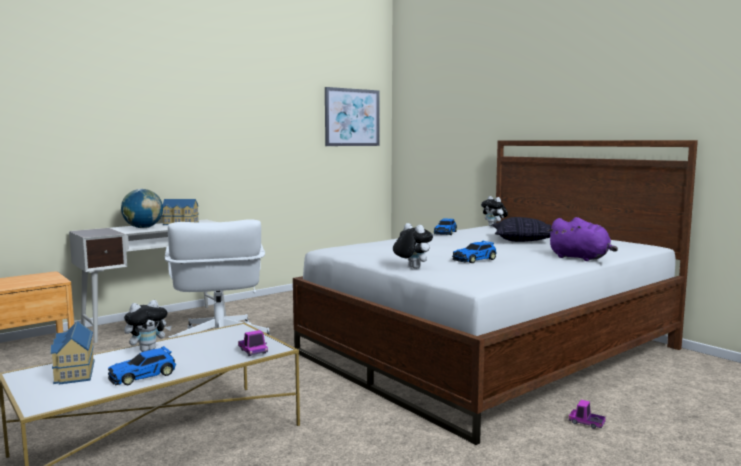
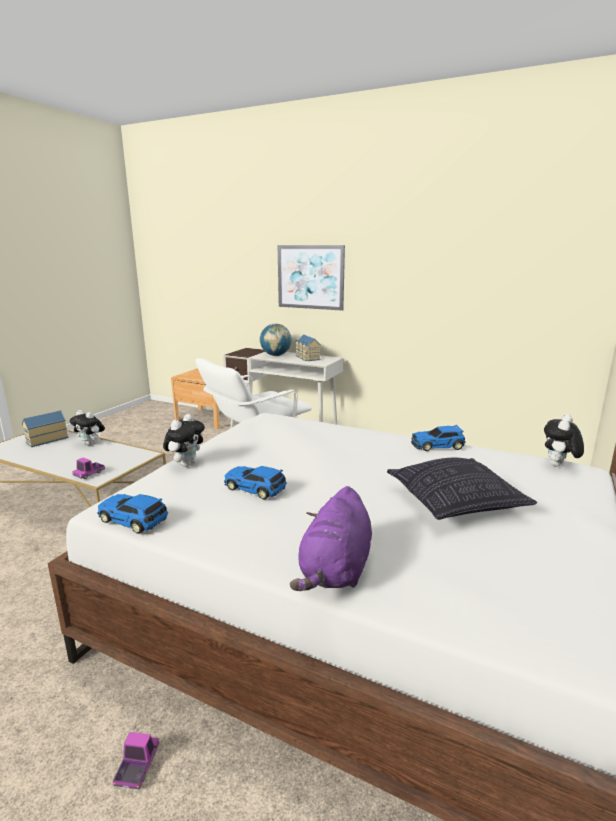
camera: 65 degrees right, 10 degrees up
toy car [108,346,176,385] -> toy car moved to [97,494,168,534]
picture [325,87,380,146] -> picture moved to [278,245,345,310]

